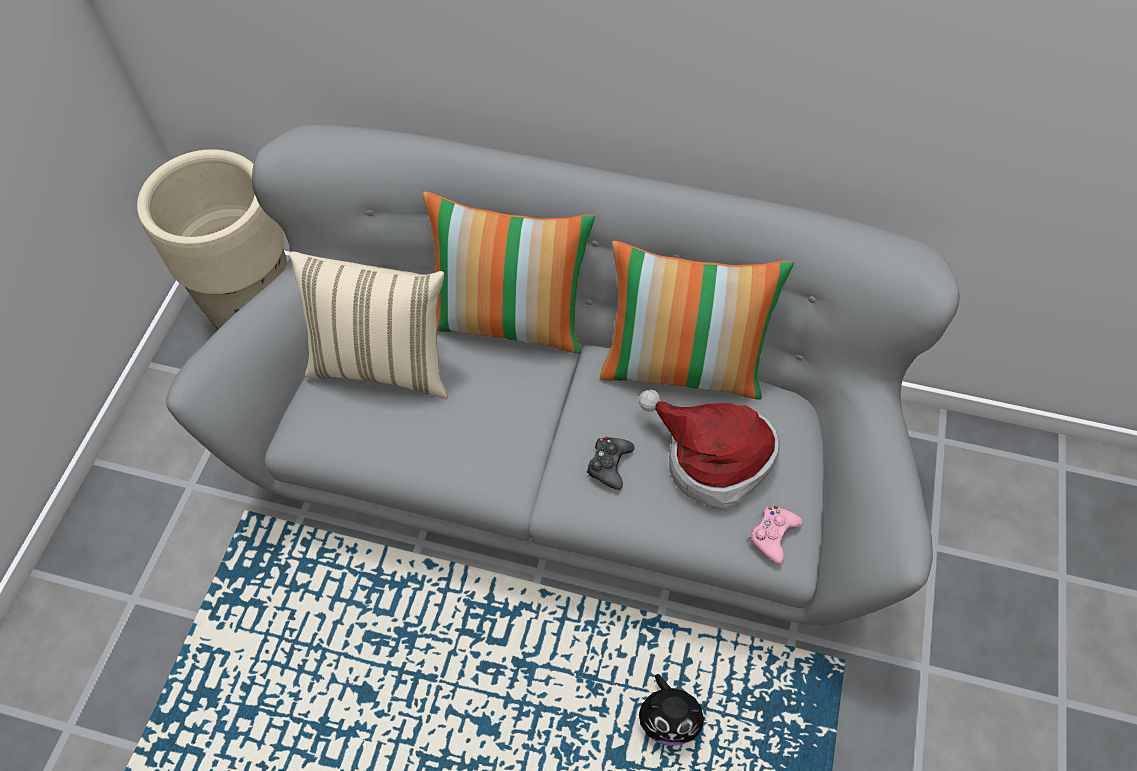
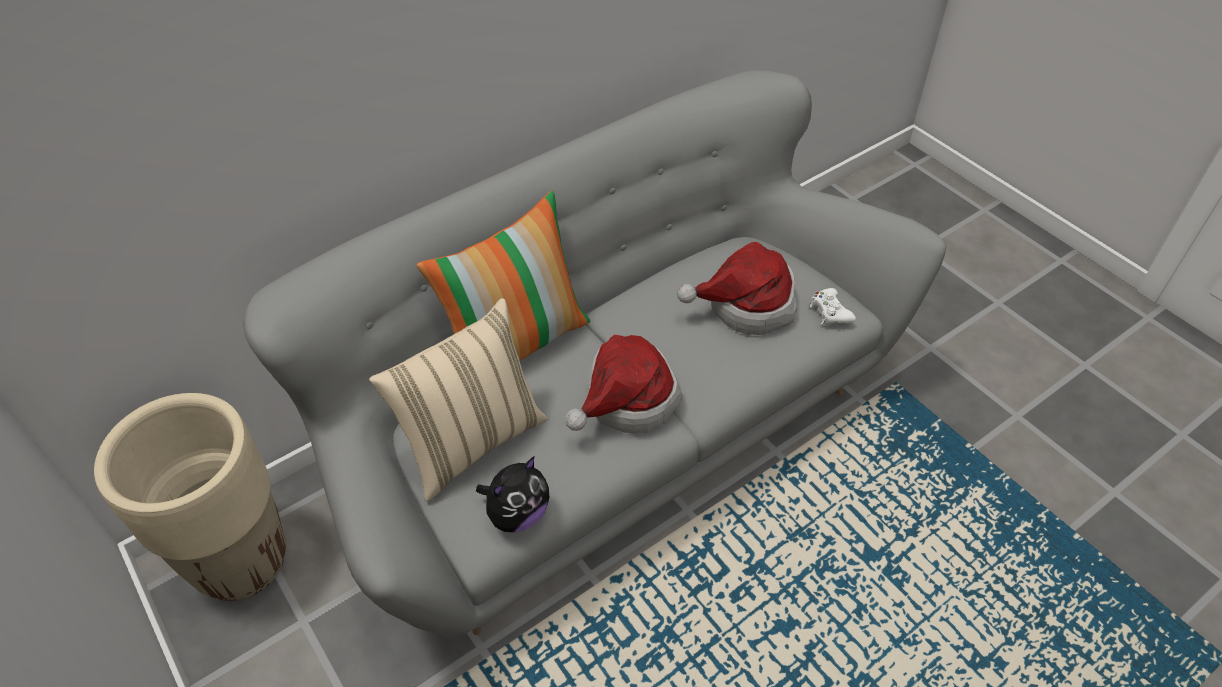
camera: 50 degrees left, 10 degrees down
black game controller [587,437,635,490] -> none
pillow [600,241,794,400] -> none
plush toy [639,674,709,746] -> plush toy moved to [476,456,549,533]
pink game controller [748,506,803,564] -> white game controller [810,288,856,325]
none -> hat [565,334,682,434]

